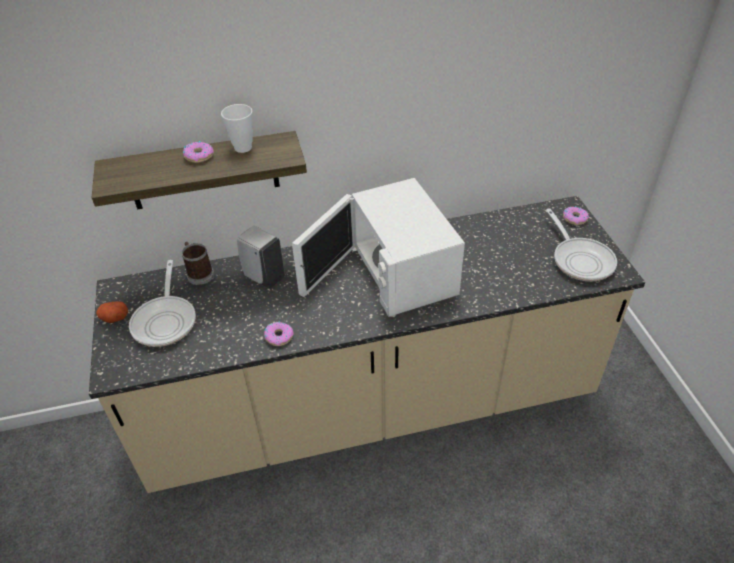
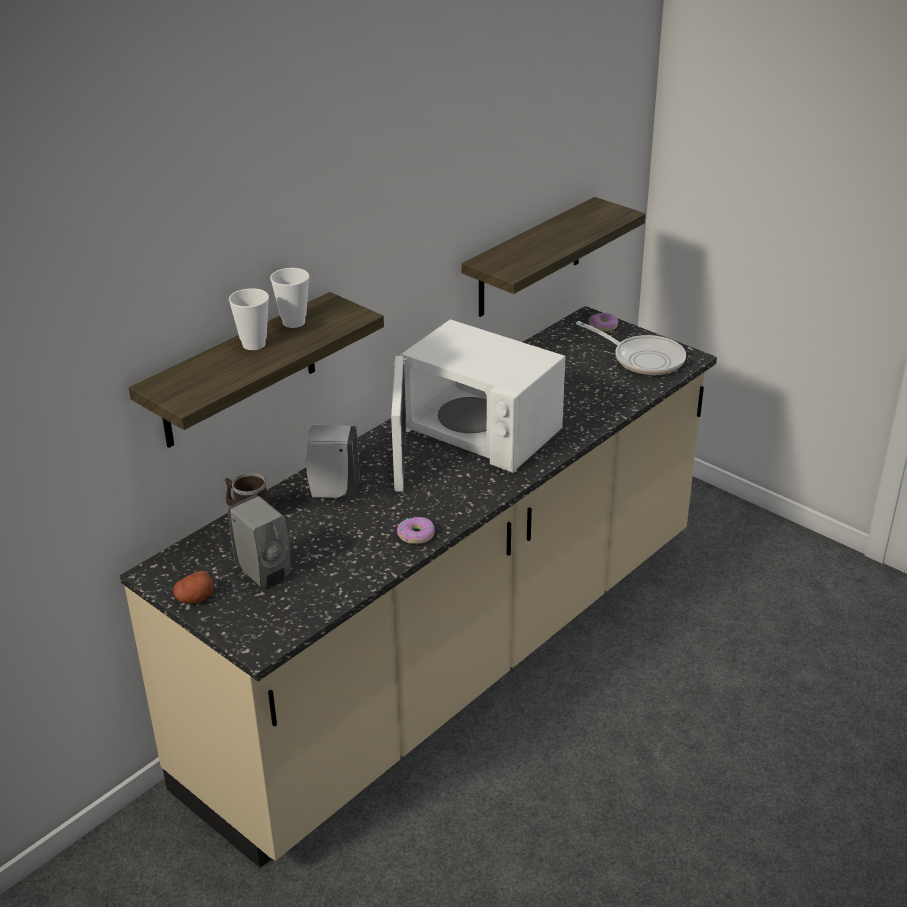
camera: 35 degrees left, 10 degrees down
frying pan [129,260,196,347] -> grey soap dispenser [228,494,291,588]
donut [183,141,214,163] -> cup [229,288,269,350]
none -> shelf [462,197,646,317]

